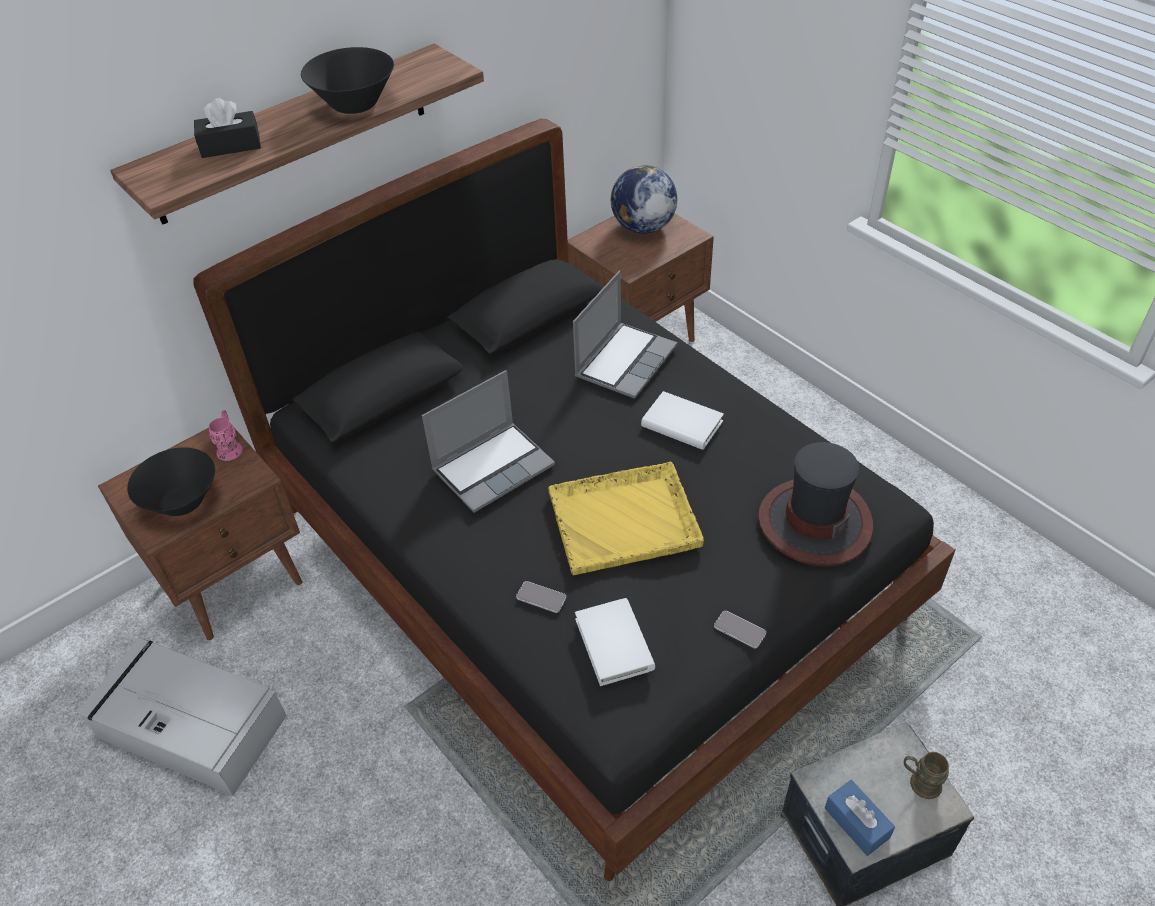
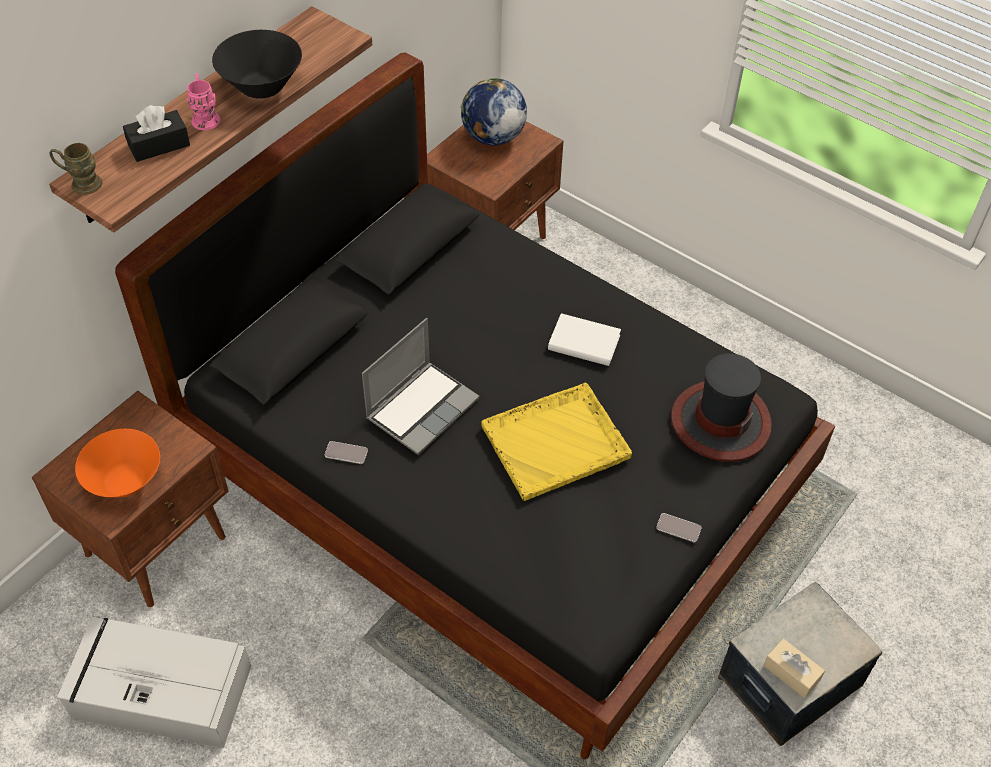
camera: 15 degrees left, 5 degrees up
black bowl [127,447,215,516] -> orange bowl [75,429,160,497]
pink mug [209,411,243,461] -> pink mug moved to [187,73,220,130]
phone [516,581,566,613] -> phone moved to [325,441,368,464]
laptop [573,271,677,399] -> none
white book [575,598,655,686] -> none
blue tissue box [825,780,895,856] -> beige tissue box [764,638,825,698]
brown mug [904,752,949,799] -> brown mug moved to [50,143,102,195]

